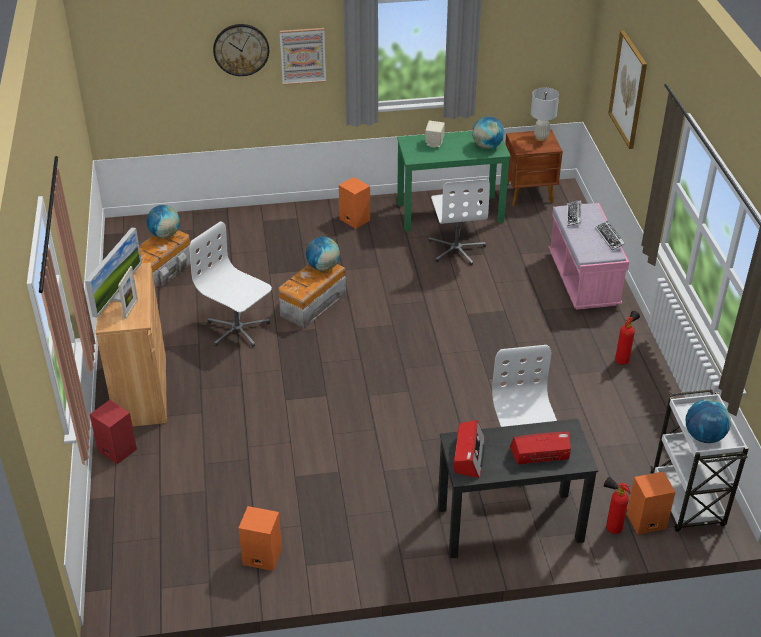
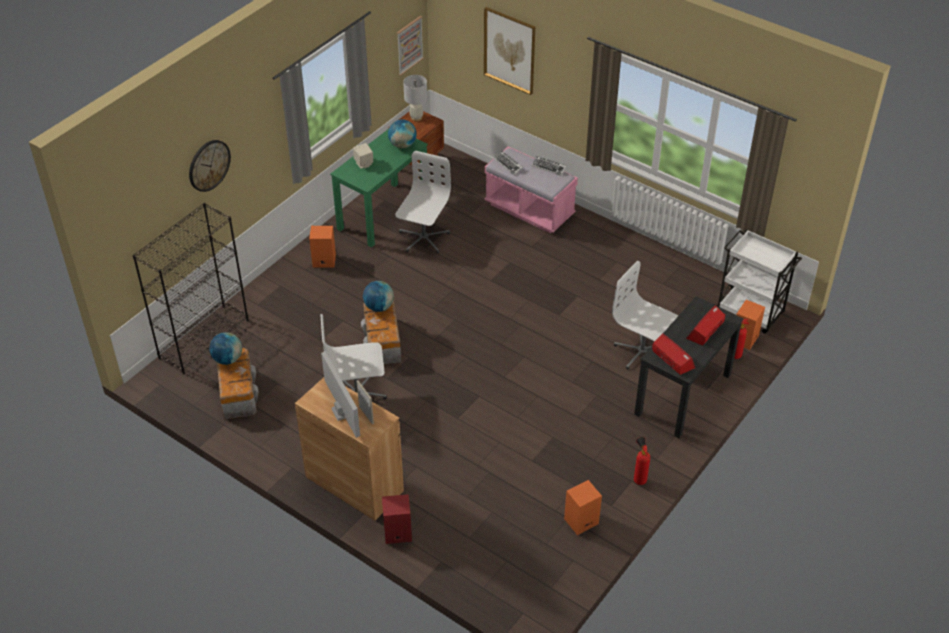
camera: 45 degrees left, 5 degrees up
picture [280,28,326,85] -> picture moved to [397,16,424,76]
white office chair [429,179,490,265] -> white office chair turned 105 degrees counterclockwise [395,151,451,253]
fire extinguisher [615,311,640,365] -> fire extinguisher moved to [634,437,650,485]
globe [686,399,731,443] -> none
none -> black bookcase [133,203,249,374]

